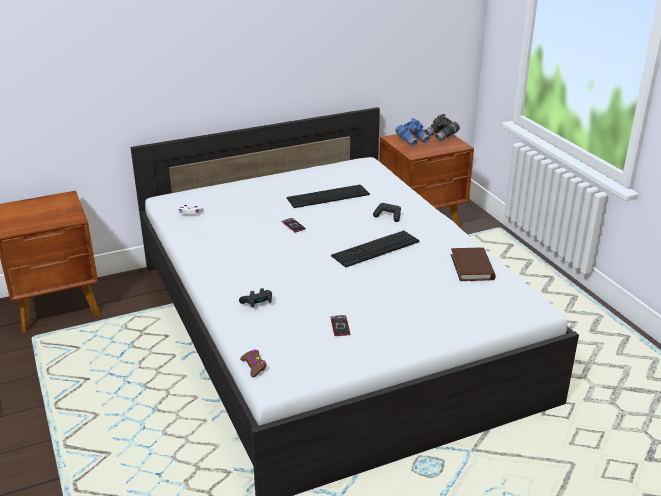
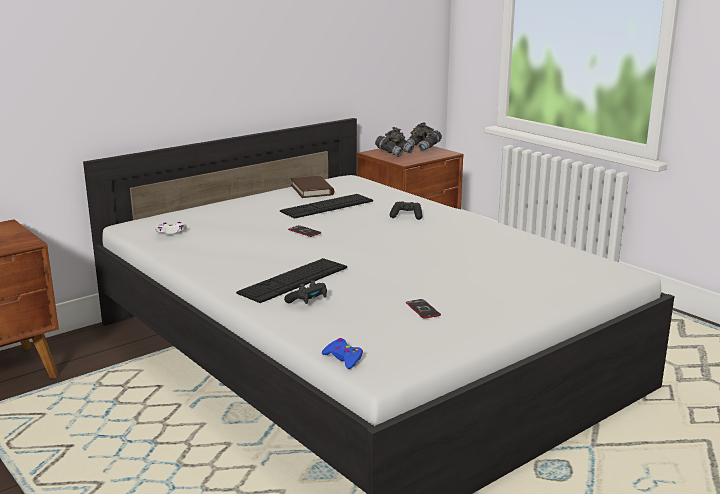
camera: 15 degrees left, 10 degrees down
brown game controller [240,350,267,377] -> blue game controller [322,338,363,369]
keyboard [331,231,420,267] -> keyboard moved to [236,258,347,303]
blue binoculars [395,118,430,146] -> grey binoculars [375,127,414,157]
brown book [451,248,496,281] -> brown book moved to [291,176,334,198]

